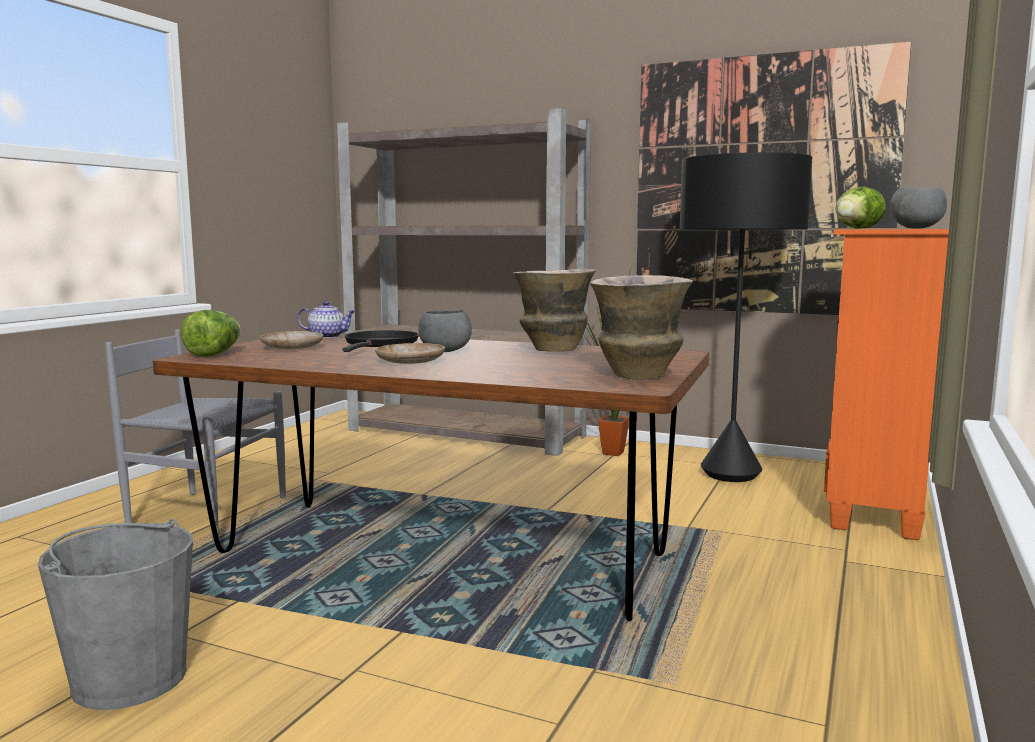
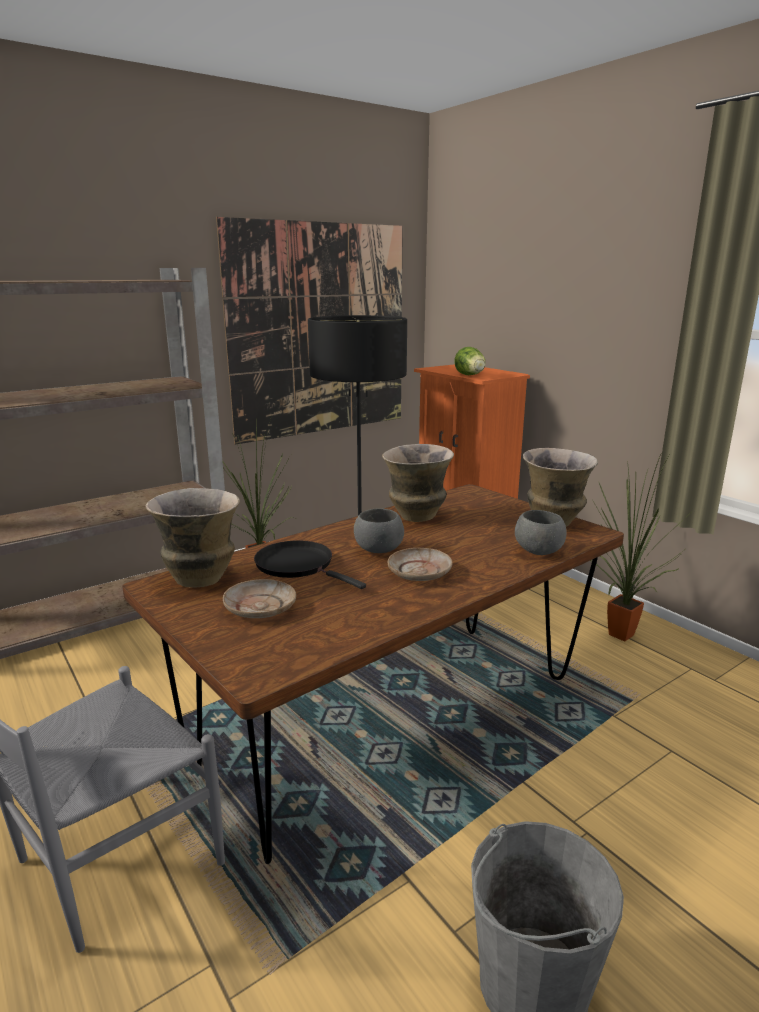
camera: 60 degrees left, 10 degrees up
lettuce [181,310,241,357] -> none
teapot [297,301,355,338] -> vase [146,488,240,587]
grey bowl [890,188,947,229] -> grey bowl moved to [515,510,567,555]
none -> potted plant [590,452,687,641]

